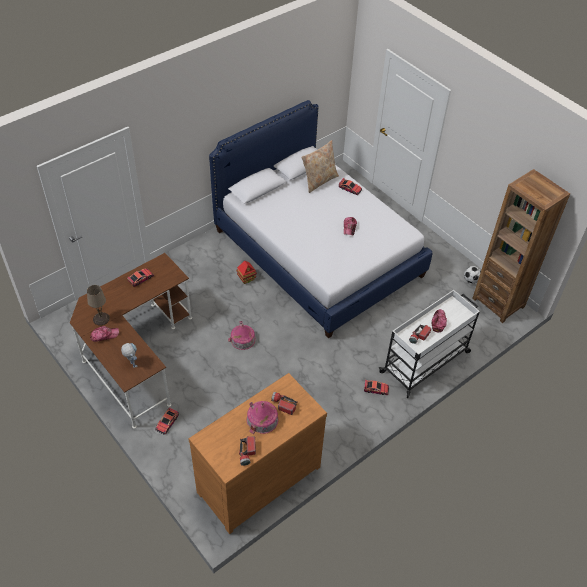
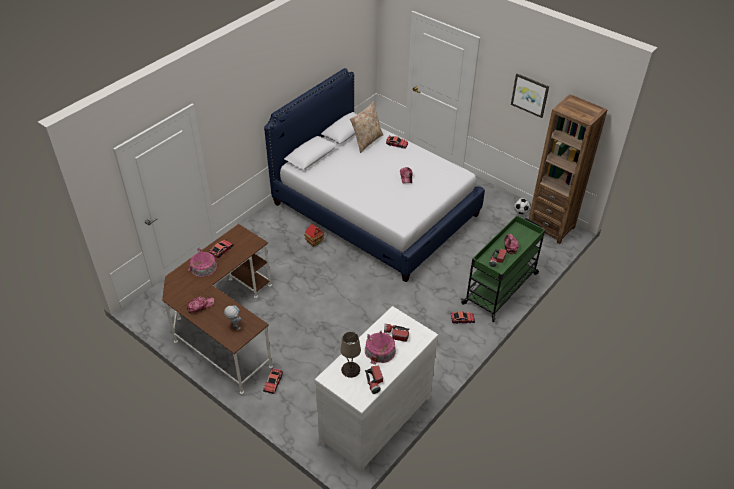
camera: 10 degrees left, 5 degrees down
beige table lamp [87,285,110,326] -> beige table lamp moved to [340,332,361,378]
brown dresser [188,373,327,534] -> white dresser [314,306,439,473]
toy house [228,321,256,350] -> toy house moved to [188,248,217,277]
white cart [379,290,480,398] -> green cart [461,215,545,322]
none -> picture [511,73,549,118]

